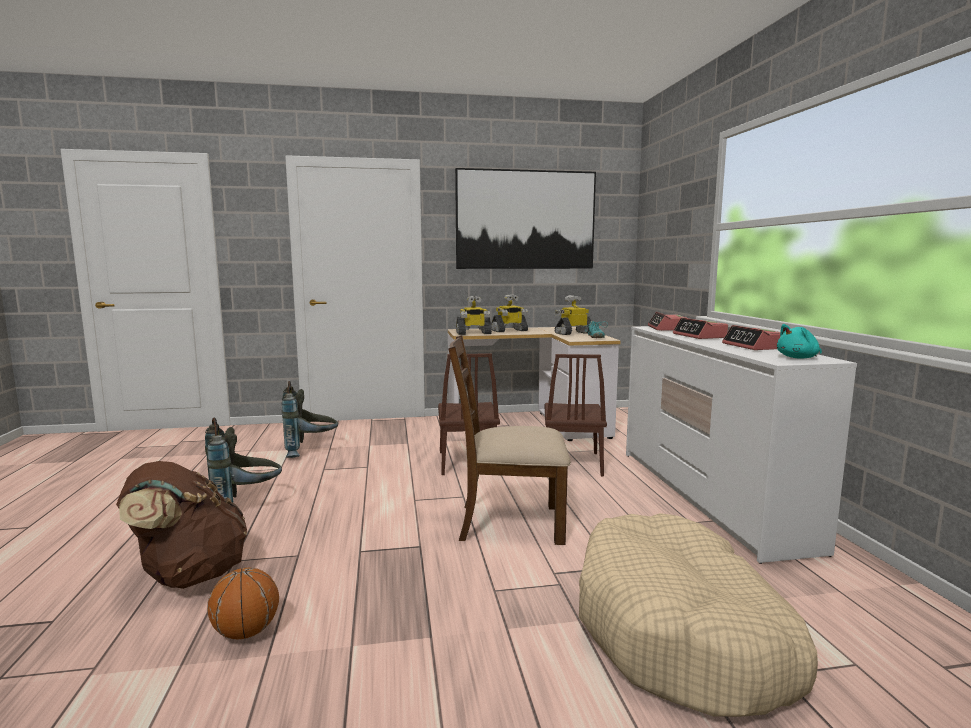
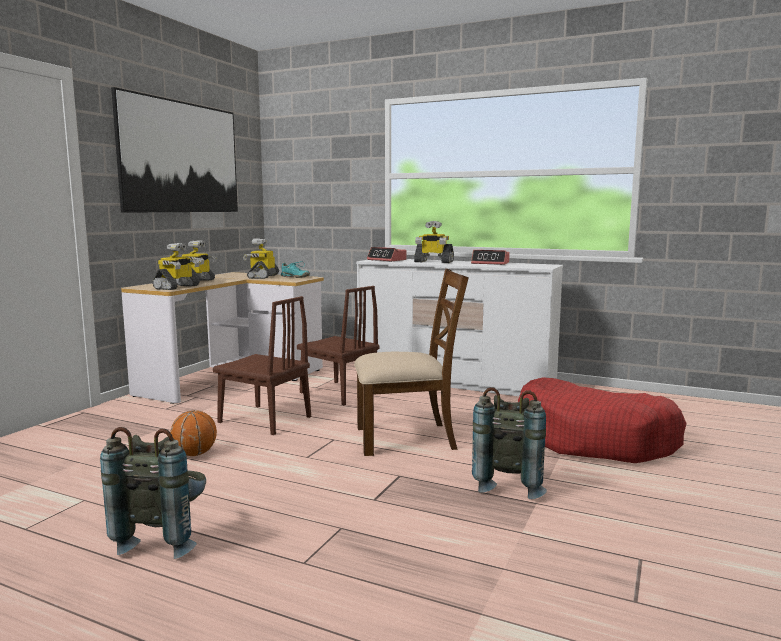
camera: 55 degrees left, 0 degrees up
brown backpack [116,461,247,589] -> none
basketball [207,568,279,639] -> basketball moved to [170,410,217,456]
grey backpack [282,381,338,458] -> grey backpack moved to [472,387,547,499]
brown chair [448,335,571,545] -> brown chair turned 135 degrees counterclockwise [354,268,469,456]
beige dog bed [579,513,818,717] -> red dog bed [518,377,687,463]
alarm clock [673,318,728,339] -> toy robot [414,221,454,263]
turquoise plush toy [777,324,822,359] -> none

